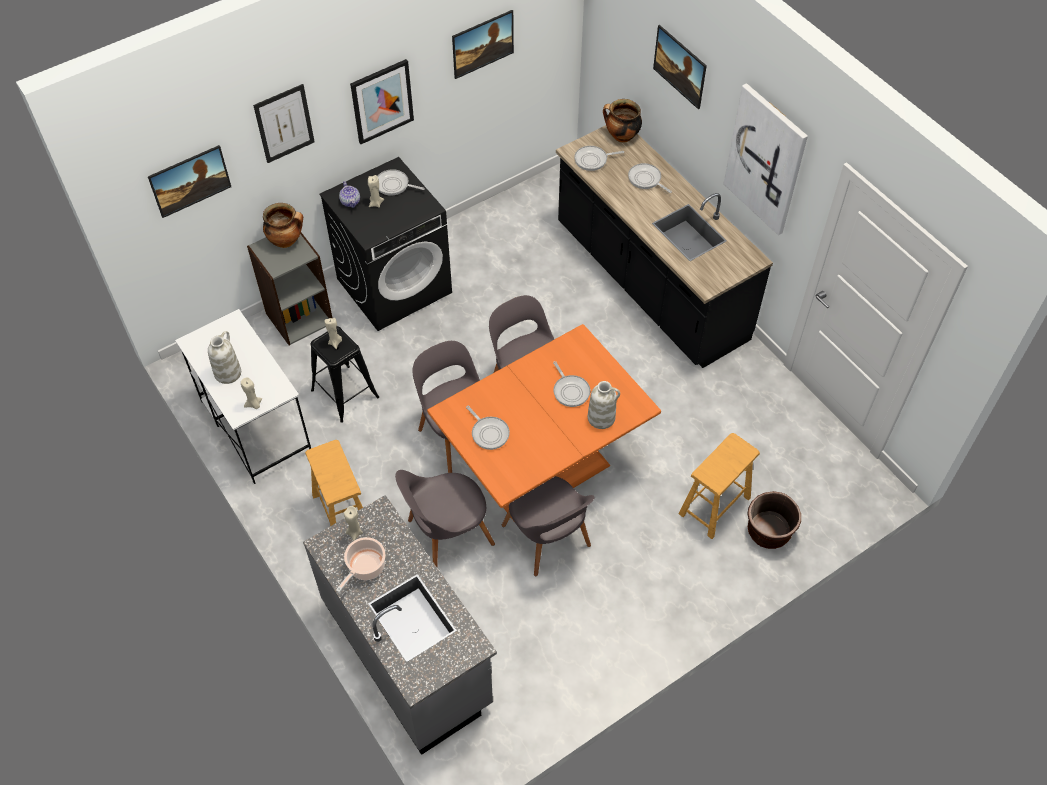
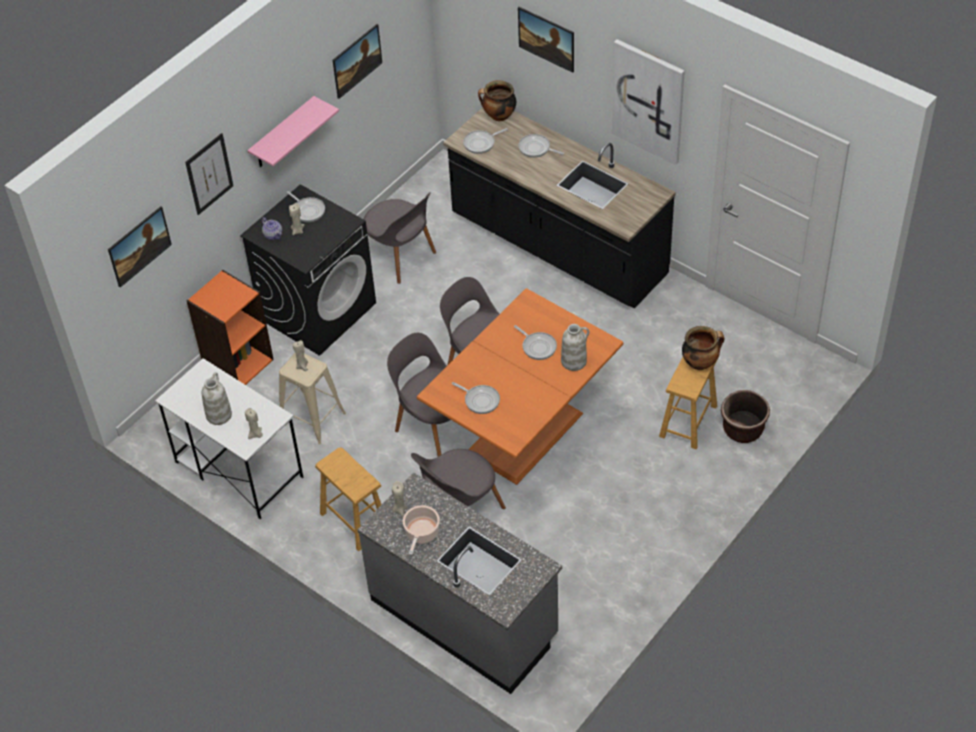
camera: 15 degrees left, 5 degrees down
grey bookcase [247,232,332,346] -> orange bookcase [187,270,274,385]
cooking pot [263,203,303,248] -> cooking pot moved to [682,326,724,370]
black stool [311,326,379,423] -> beige stool [279,353,346,445]
picture [350,59,414,144] -> pink shelf [247,96,339,167]
frying pan [378,169,425,196] -> frying pan turned 135 degrees counterclockwise [286,191,325,222]
grey chair [502,476,595,576] -> grey chair moved to [363,192,436,284]

